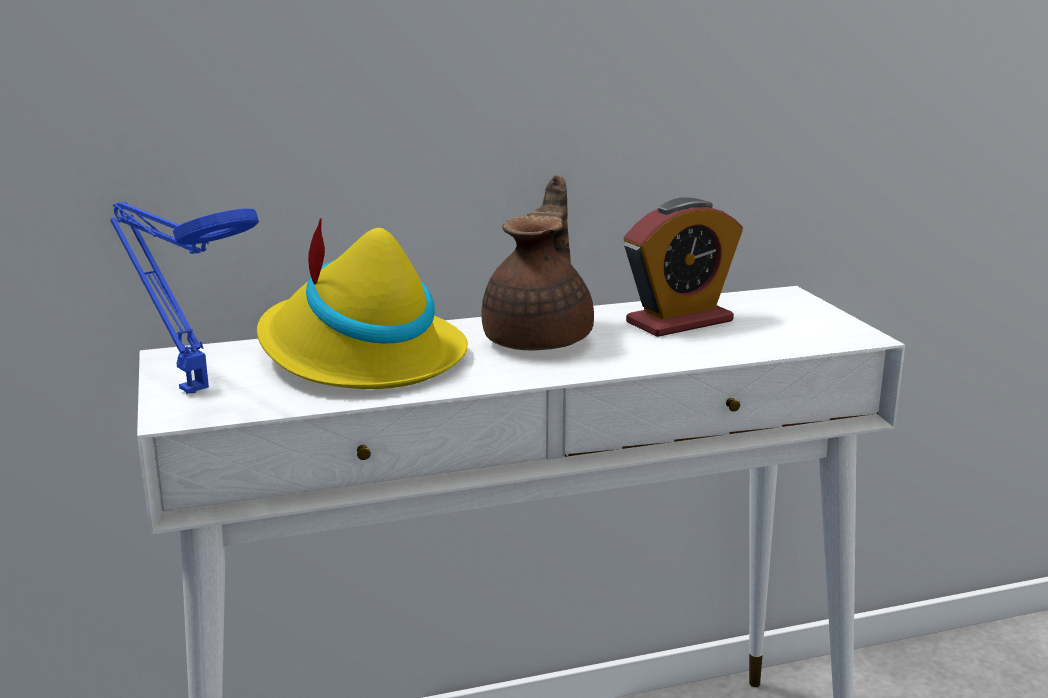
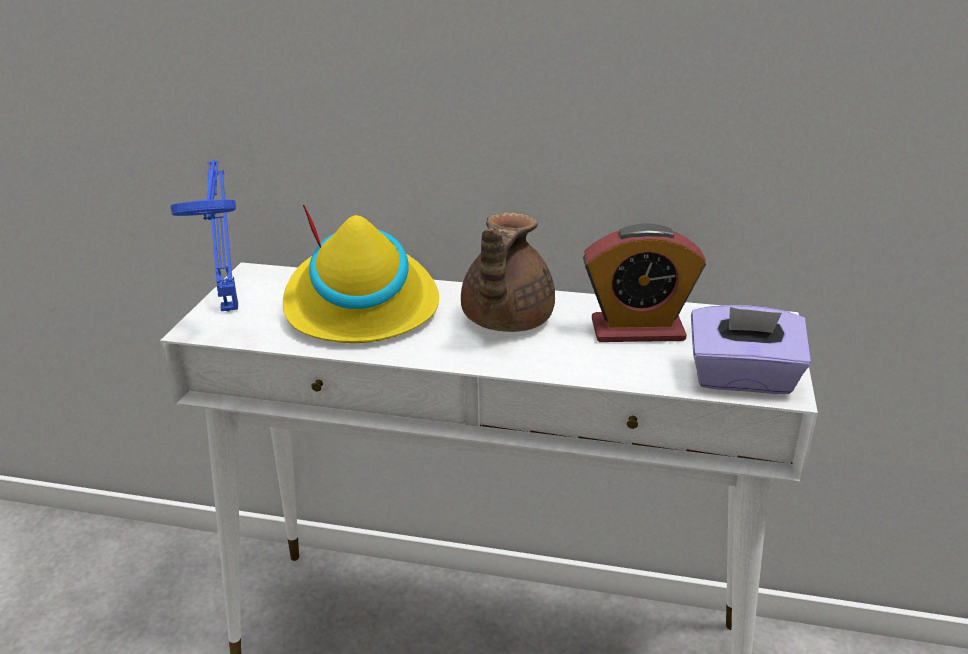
camera: 30 degrees right, 10 degrees up
brown teapot [481,175,594,350] -> brown teapot turned 150 degrees clockwise [461,212,555,332]
none -> purple tissue box [691,305,811,394]

